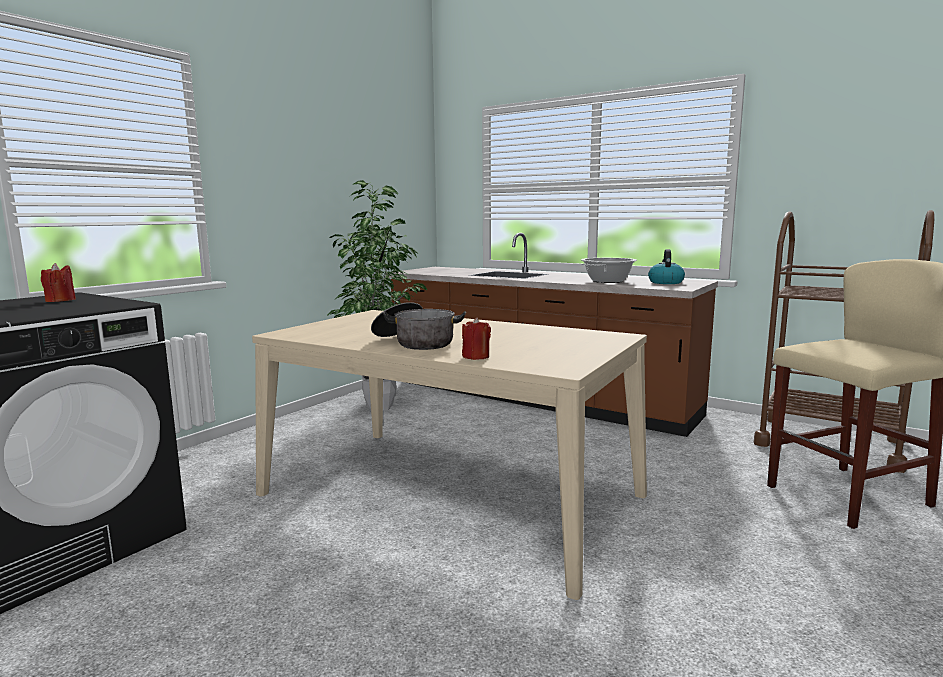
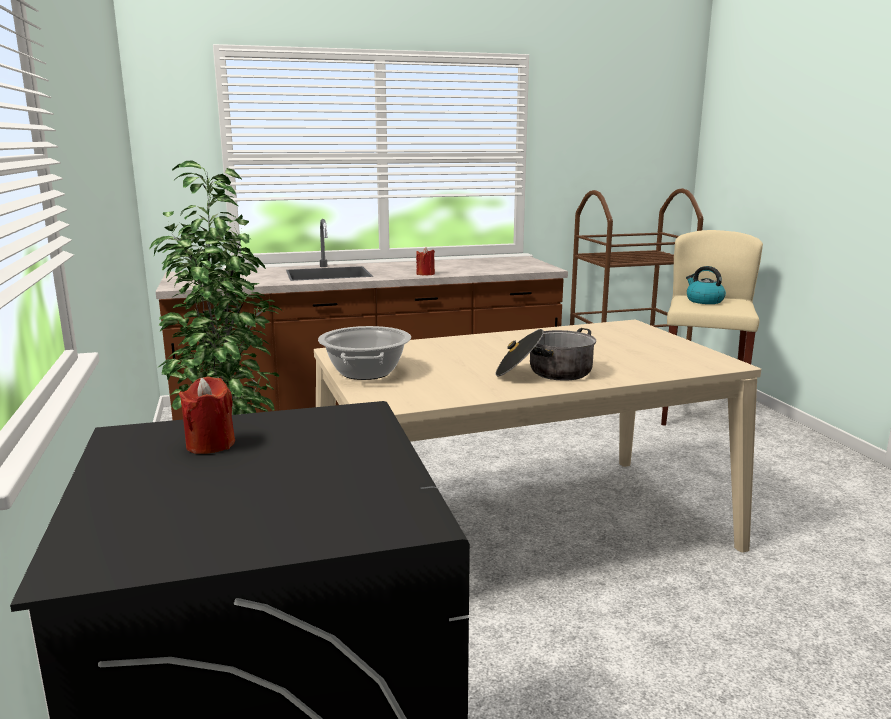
camera: 50 degrees left, 5 degrees up
red candle [462,317,491,360] -> red candle moved to [416,247,435,276]
cooking pot [581,258,637,283] -> cooking pot moved to [318,326,411,380]
kettle [648,249,685,284] -> kettle moved to [686,266,726,304]

